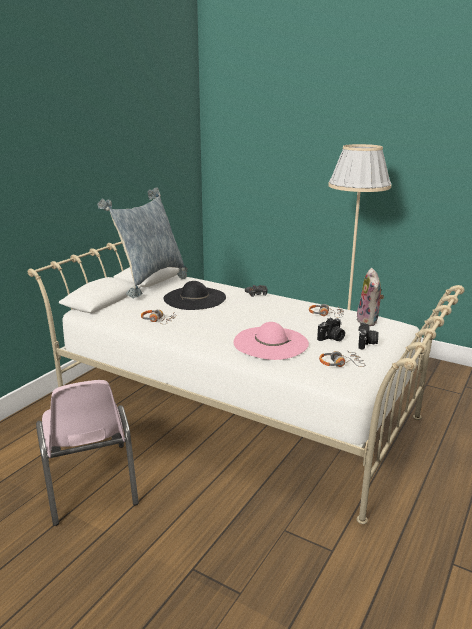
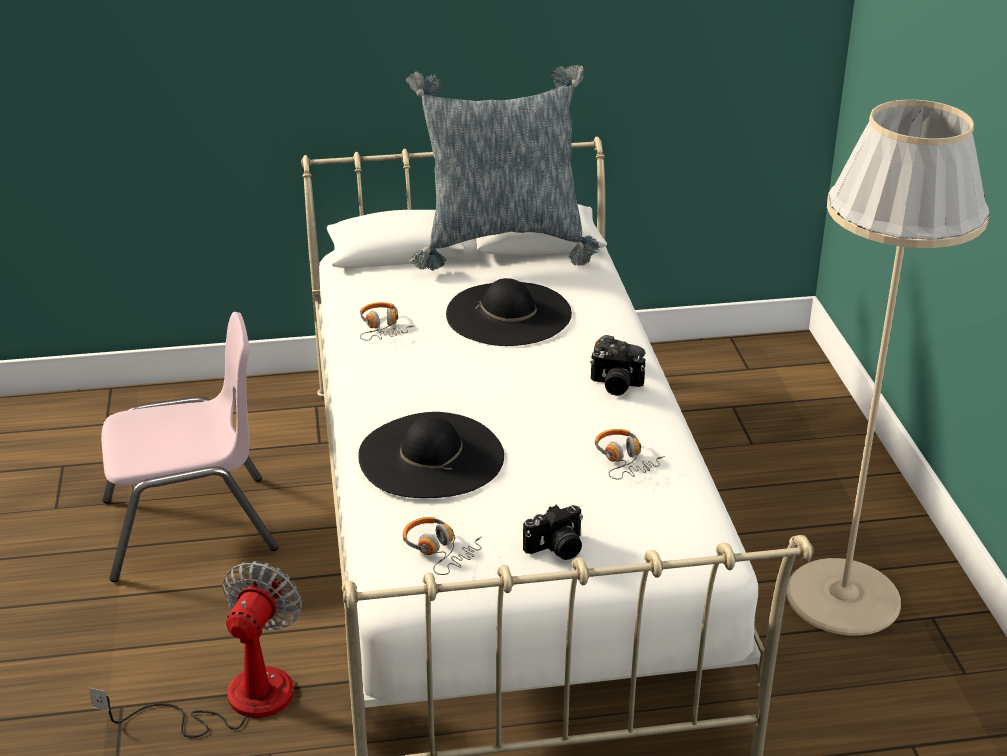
camera: 50 degrees right, 10 degrees up
pink chair [36,380,139,526] -> pink chair turned 135 degrees counterclockwise [101,312,279,582]
pink hat [234,322,309,360] -> black hat [358,412,504,498]
camera [317,318,345,341] -> camera moved to [590,348,645,396]
plush toy [356,268,384,326] -> none
none -> fan [89,561,302,738]

